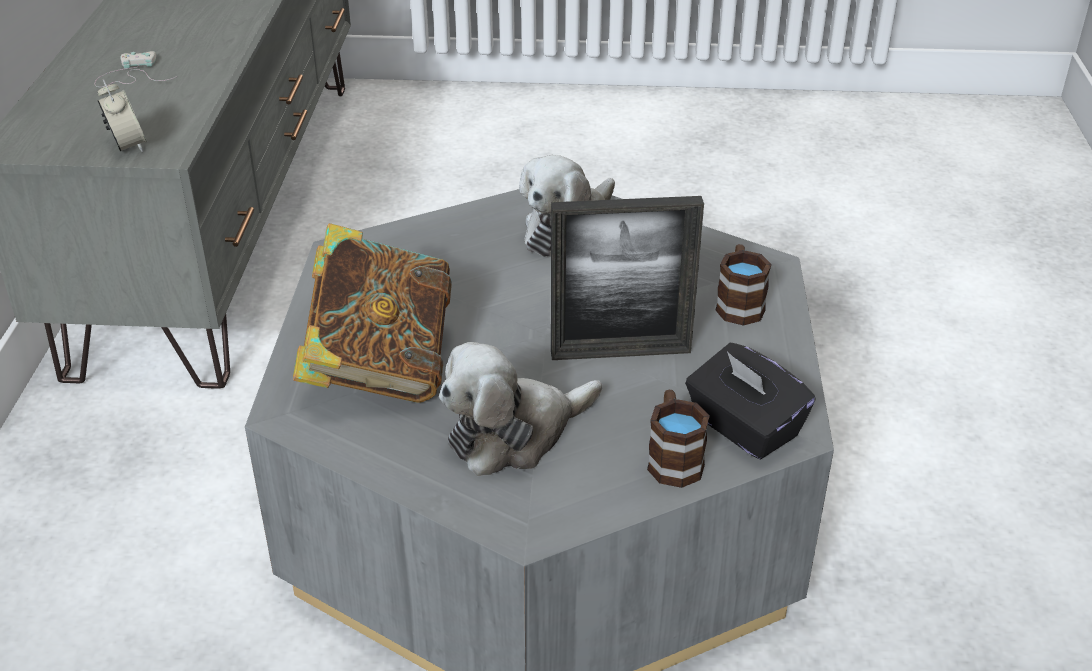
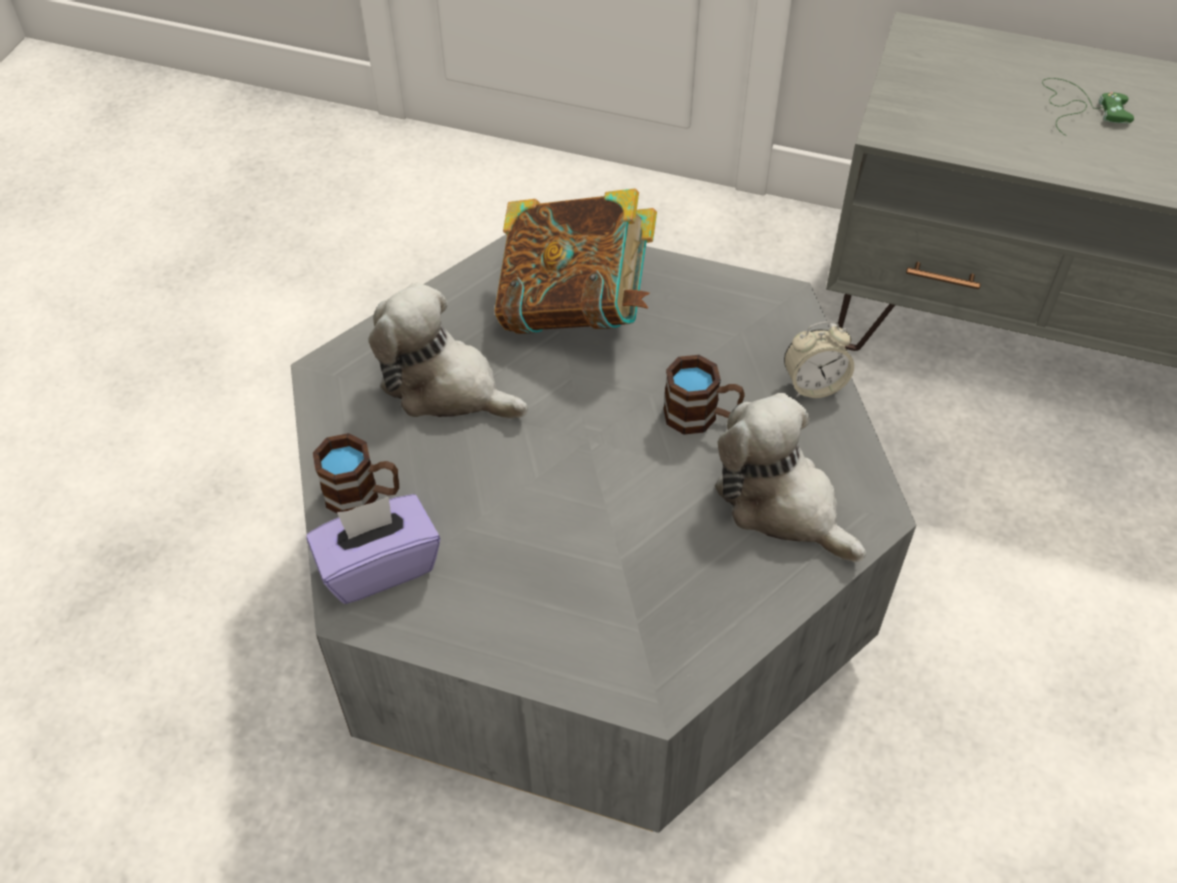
camera: 105 degrees right, 15 degrees up
white game controller [95,51,177,87] -> green game controller [1042,78,1134,136]
alarm clock [97,79,147,152] -> alarm clock moved to [784,321,854,398]
plush toy [439,342,602,476] -> plush toy turned 45 degrees counterclockwise [368,283,528,419]
picture frame [551,196,704,360] -> none
black tissue box [685,343,816,459] -> purple tissue box [306,494,440,604]
brown mug [715,244,771,326] -> brown mug moved to [663,355,745,435]

